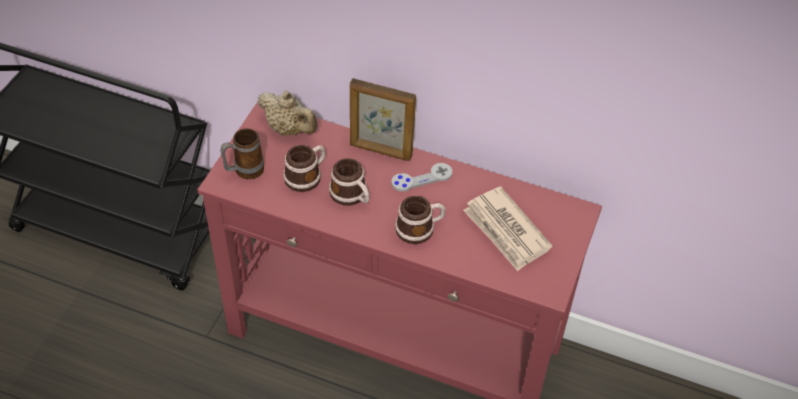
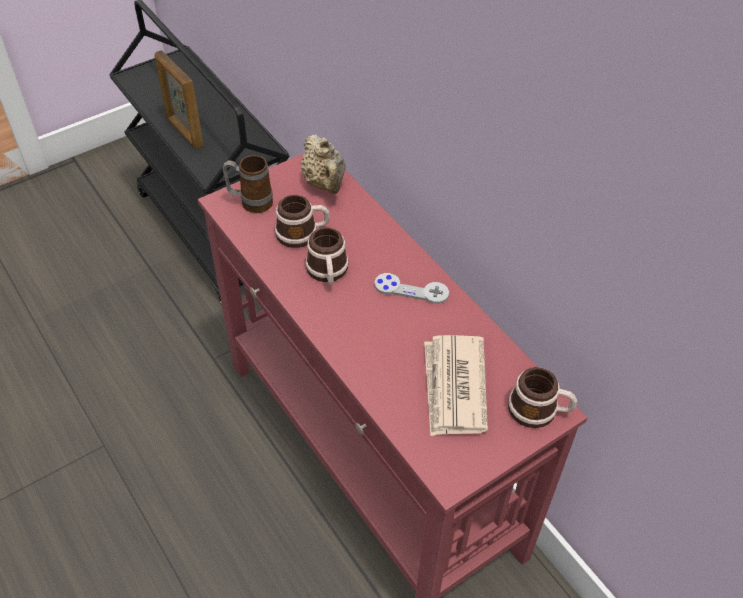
camera: 35 degrees right, 0 degrees up
picture frame [350,78,416,161] -> picture frame moved to [154,50,204,149]
mug [395,196,445,244] -> mug moved to [508,367,577,428]

